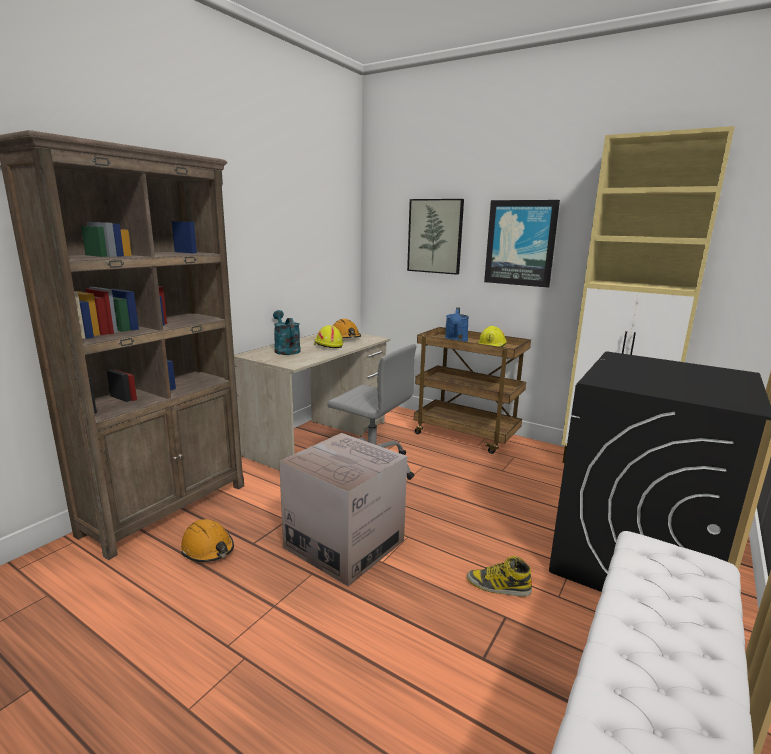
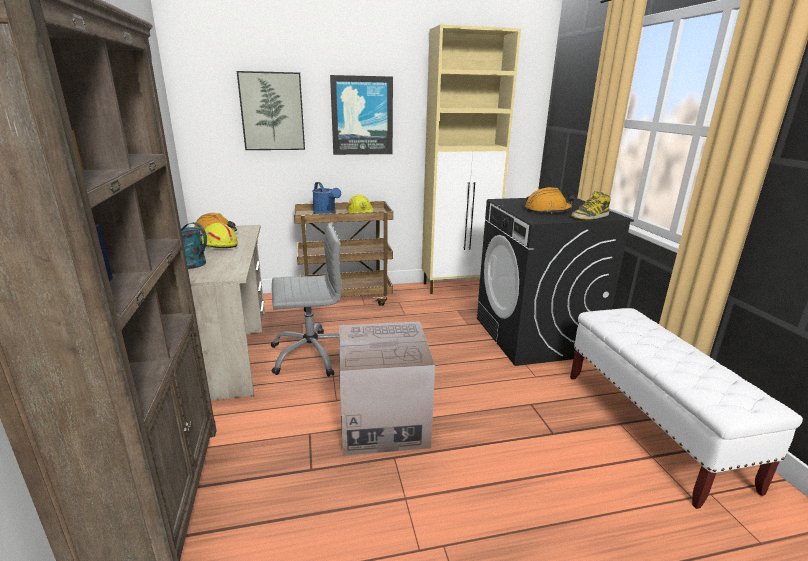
camera: 45 degrees left, 5 degrees up
orange hard hat [181,519,234,562] -> orange hard hat moved to [525,187,575,214]
boot [467,556,532,597] -> boot moved to [571,191,611,220]

